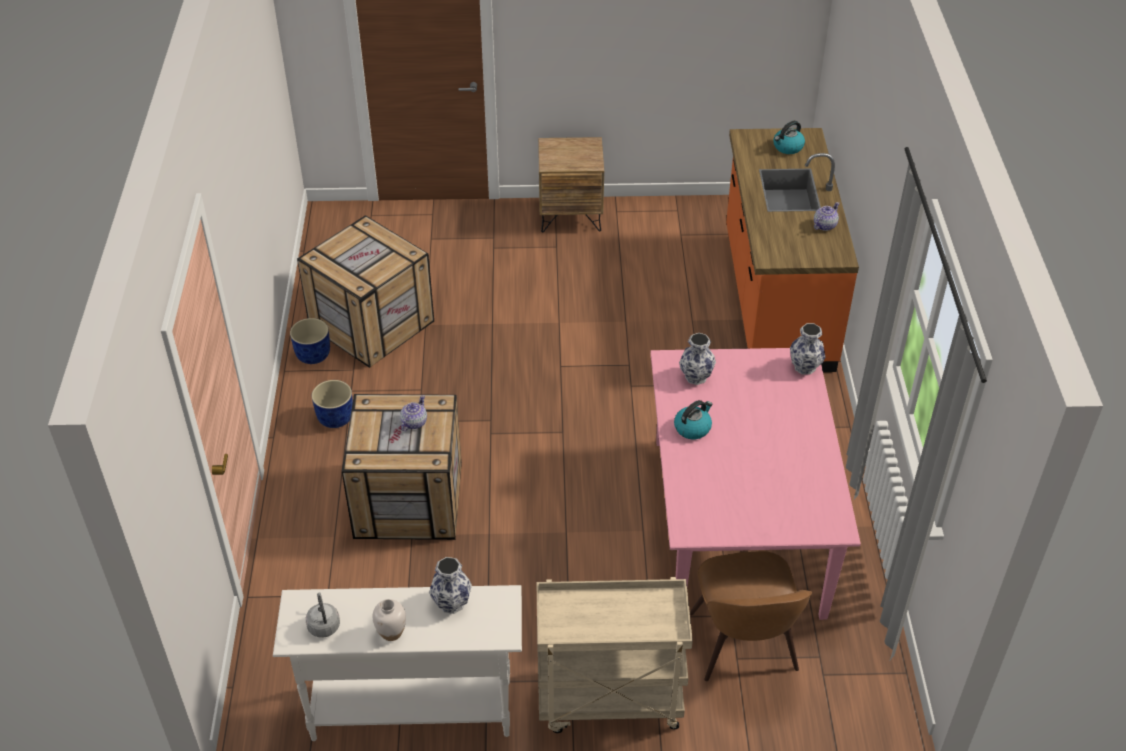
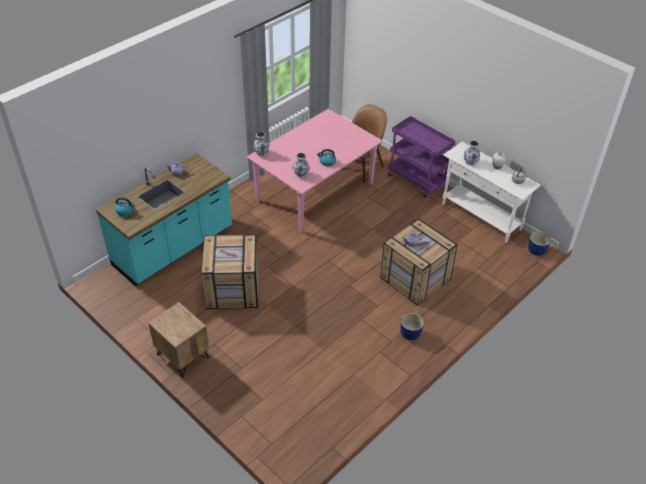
camera: 135 degrees left, 0 degrees up
blue planter [290,318,330,364] -> blue planter moved to [528,231,551,256]
crate [297,215,434,368] -> crate moved to [201,234,259,309]
beige cart [537,577,693,733] -> purple cart [388,116,455,197]
orange counter [726,128,859,372] -> turquoise counter [96,153,232,286]

